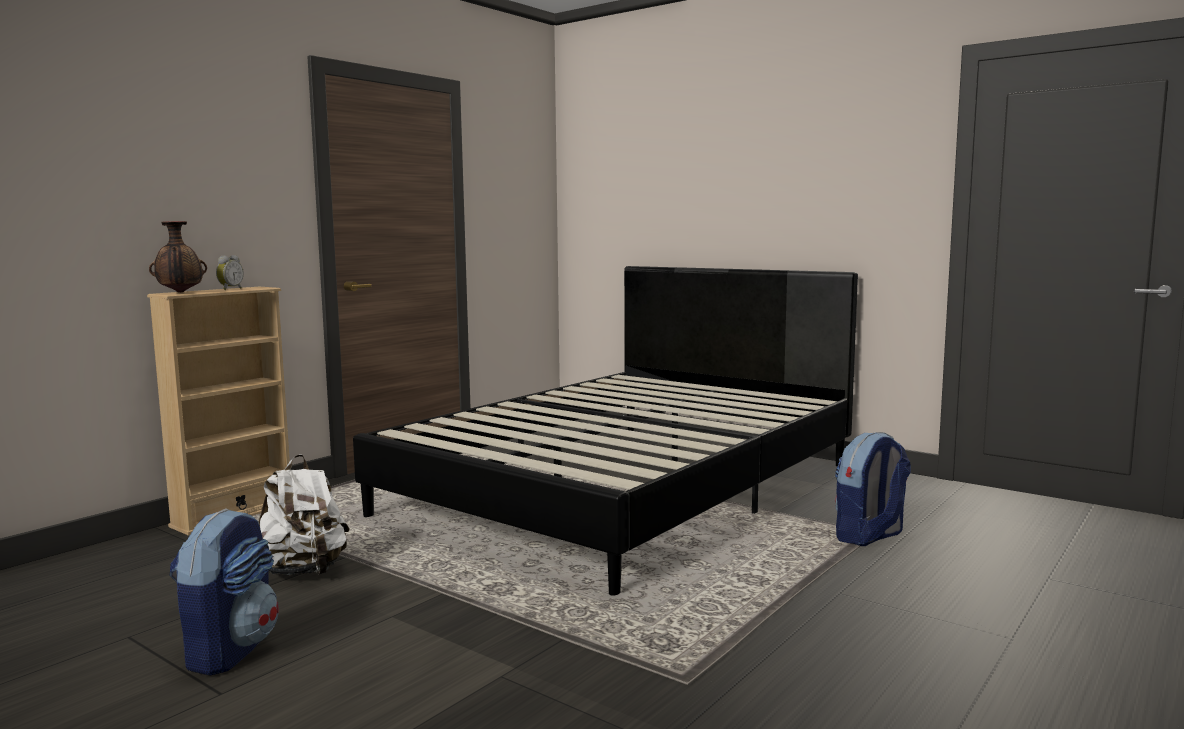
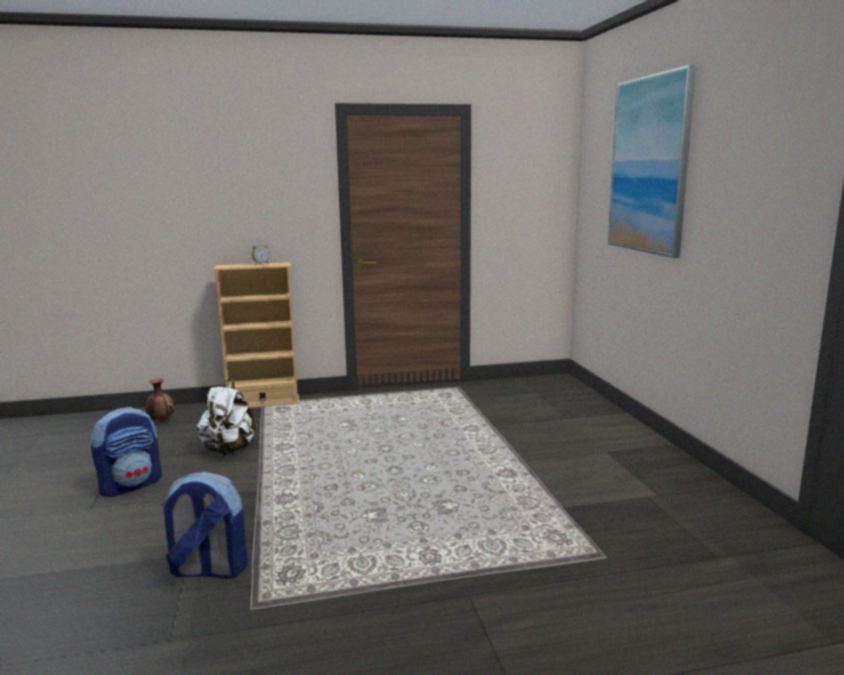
camera: 40 degrees right, 5 degrees up
vase [149,221,207,293] -> vase moved to [146,378,175,422]
black bed [353,266,858,596] -> none
backpack [835,432,911,546] -> backpack moved to [162,472,248,579]
none -> picture [608,64,696,258]

